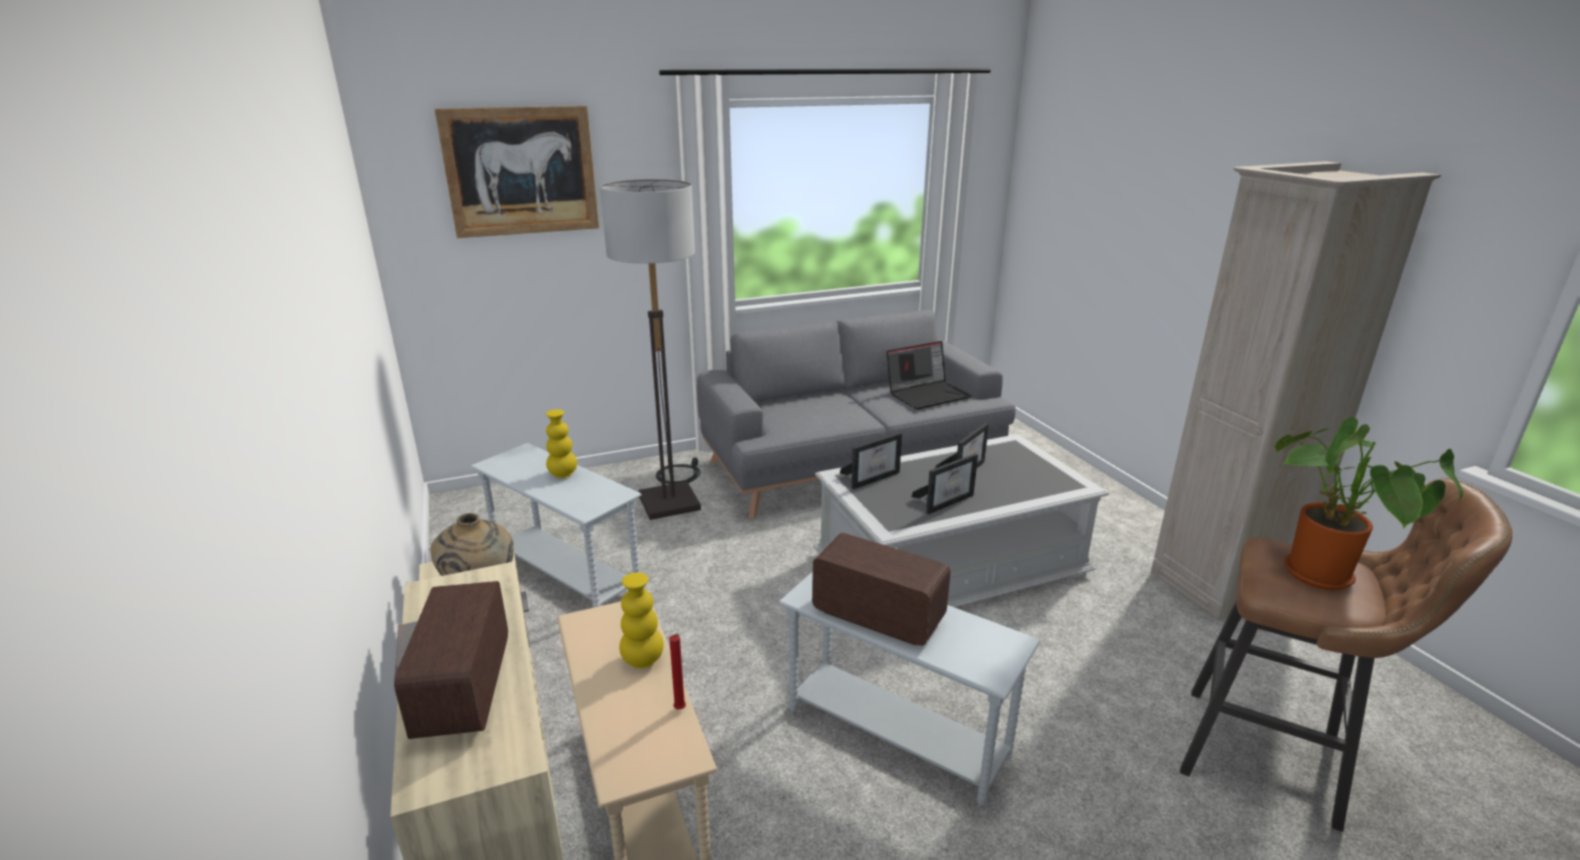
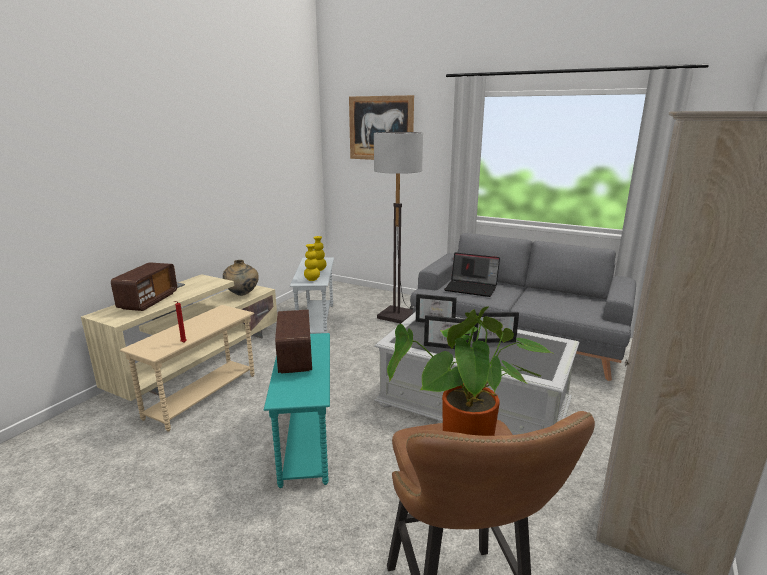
camera: 50 degrees right, 5 degrees down
radio [394,581,508,739] -> radio turned 150 degrees clockwise [111,262,177,311]
yellow vase [619,572,664,669] -> yellow vase moved to [304,244,320,281]
white side table [779,572,1040,806] -> turquoise side table [264,333,330,488]
laptop [887,341,971,410] -> laptop moved to [444,253,500,297]

